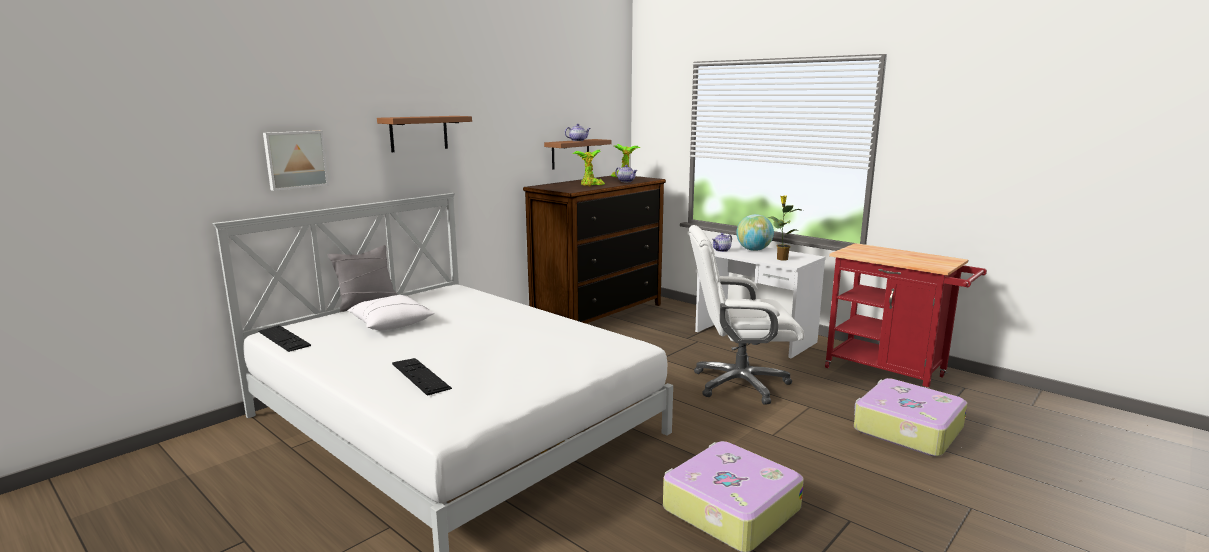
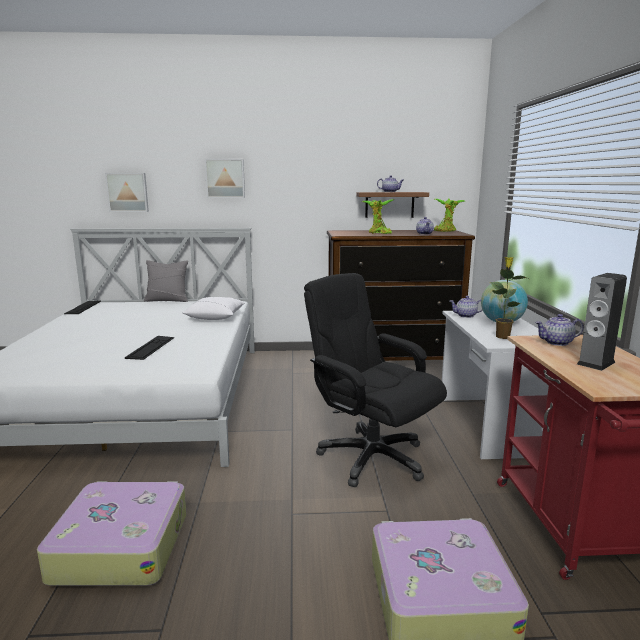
camera: 45 degrees right, 0 degrees up
white pillow [347,295,435,330] -> white pillow moved to [182,297,245,320]
brown shelf [377,116,472,152] -> picture [205,159,245,198]
keyboard [392,358,452,396] -> keyboard moved to [125,336,174,360]
white office chair [689,225,804,405] -> black office chair [304,273,447,487]
none -> teapot [535,314,584,346]
none -> speaker [577,273,627,371]

